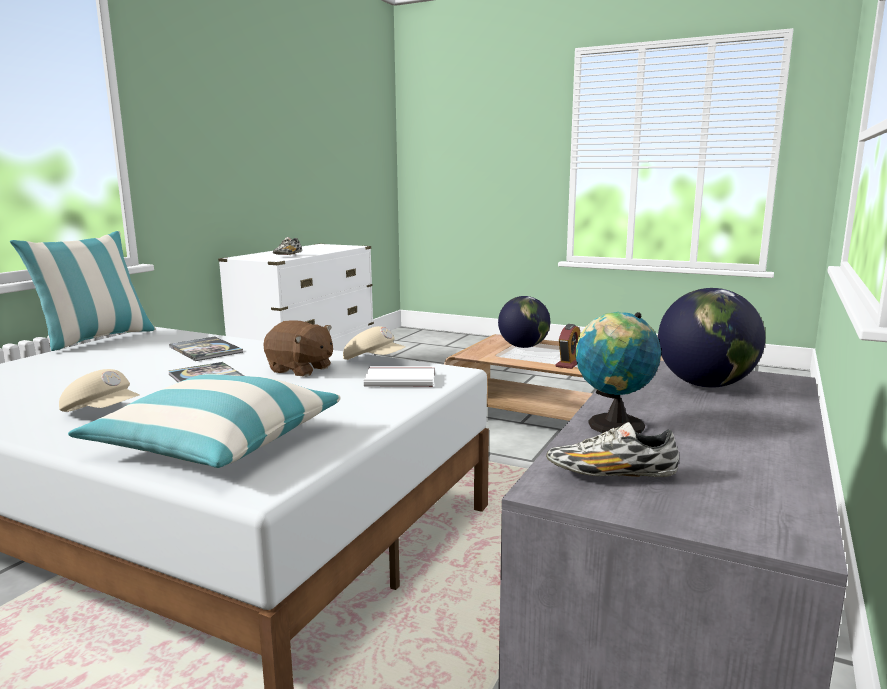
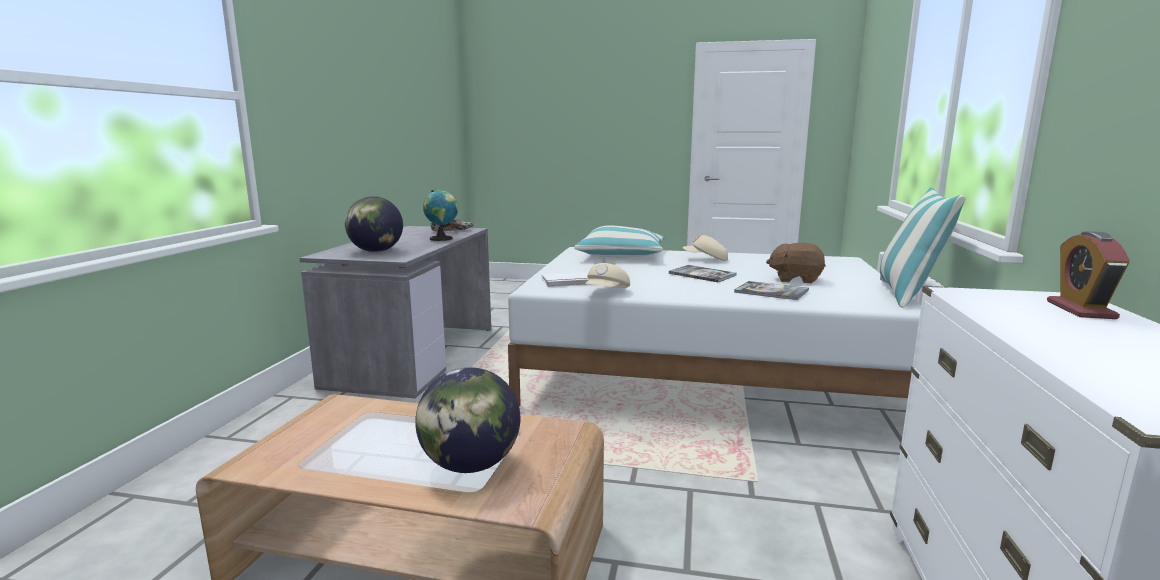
camera: 165 degrees right, 0 degrees up
brown plush toy [263,320,333,377] -> brown plush toy moved to [766,243,825,283]
shoe [273,237,302,256] -> none
beige cap [343,326,406,360] -> beige cap turned 75 degrees counterclockwise [585,263,630,288]
alarm clock [556,324,580,369] -> alarm clock moved to [1047,231,1130,319]

